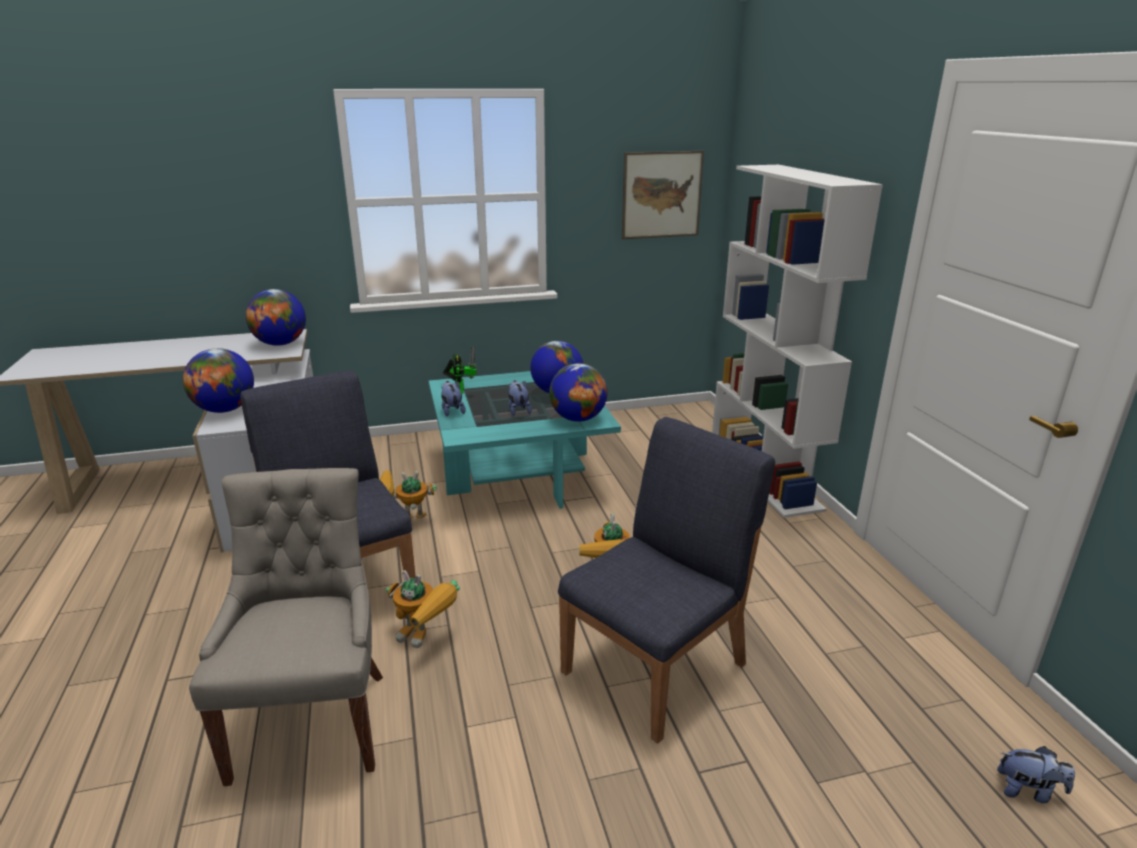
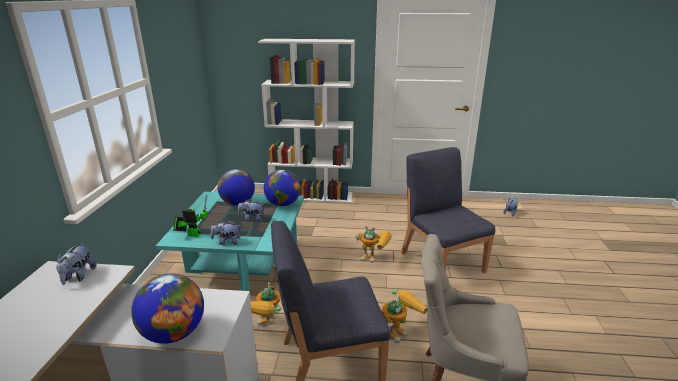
camera: 70 degrees left, 0 degrees up
globe [246,289,306,346] -> plush toy [56,243,97,285]
picture [622,151,704,239] -> none

